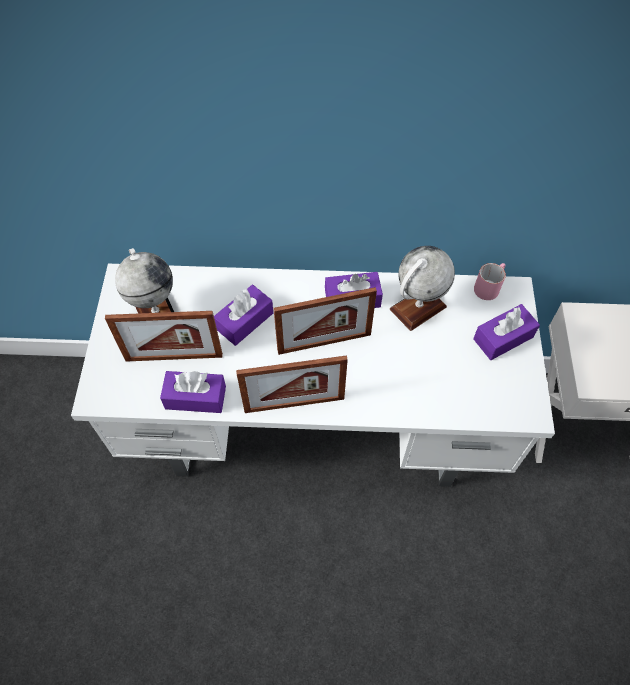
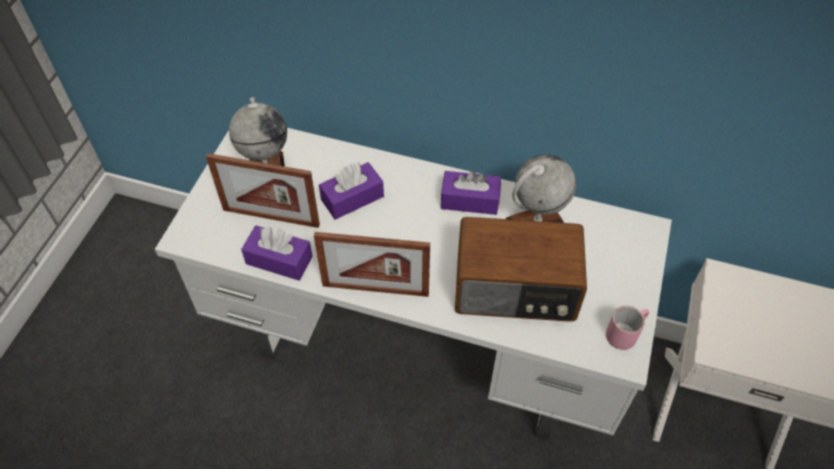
camera: 15 degrees right, 5 degrees down
picture frame [274,287,377,355] -> none
purple tissue box [473,304,540,360] -> none
pink mug [474,263,506,300] -> pink mug moved to [606,306,649,350]
none -> radio [455,217,587,322]

